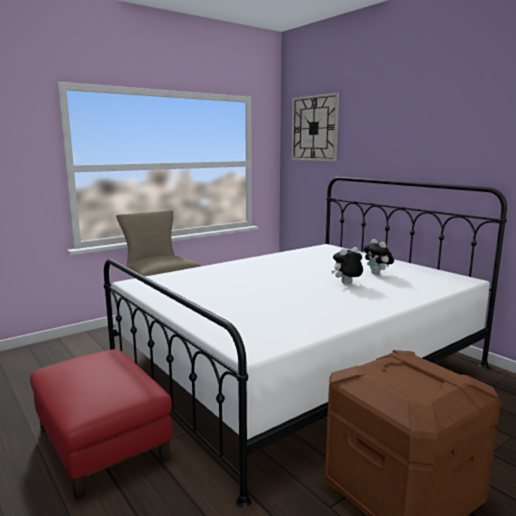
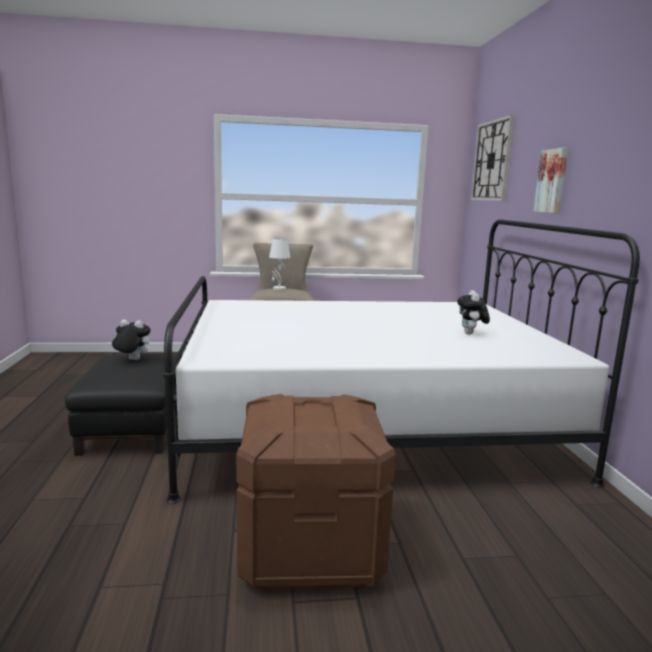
camera: 30 degrees right, 0 degrees up
red ottoman [30,349,172,500] -> black ottoman [65,353,180,456]
plush toy [331,247,363,284] -> plush toy moved to [112,319,151,360]
none -> white table lamp [269,238,291,290]
none -> picture [533,148,568,213]

